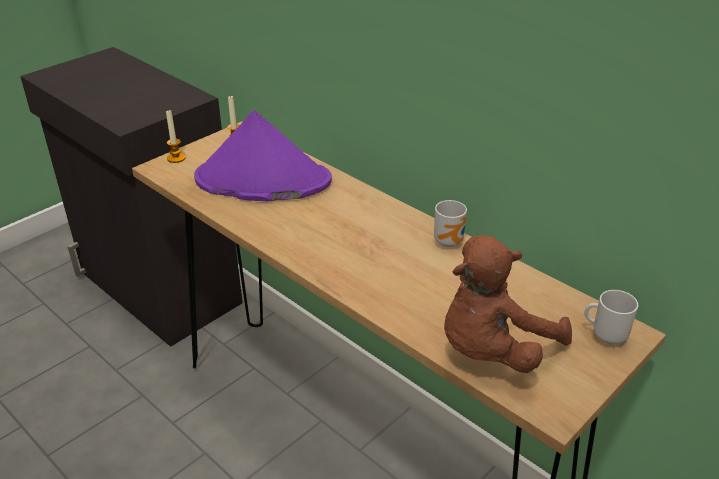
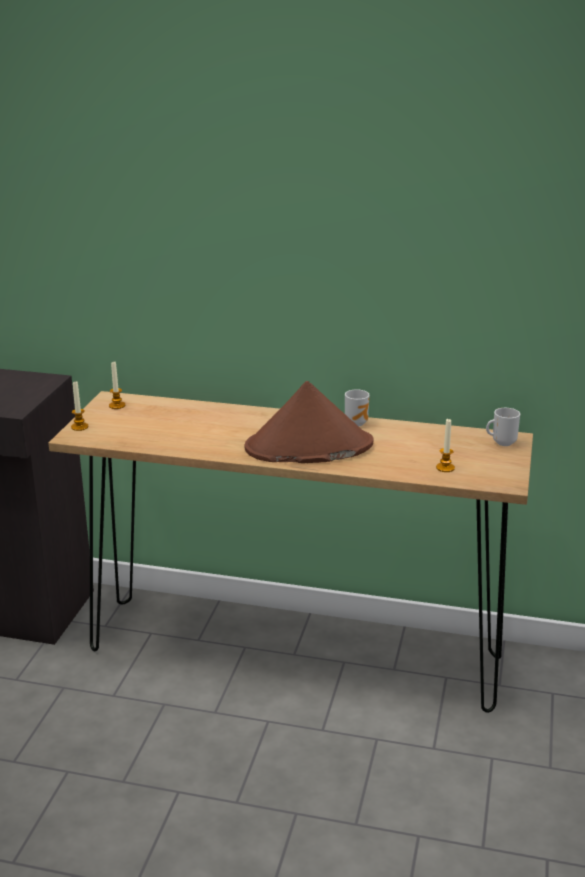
camera: 30 degrees left, 10 degrees down
purple hat [194,110,332,201] -> none
brown plush toy [444,235,572,373] -> candle [436,419,455,472]
none -> brown hat [245,381,373,463]

